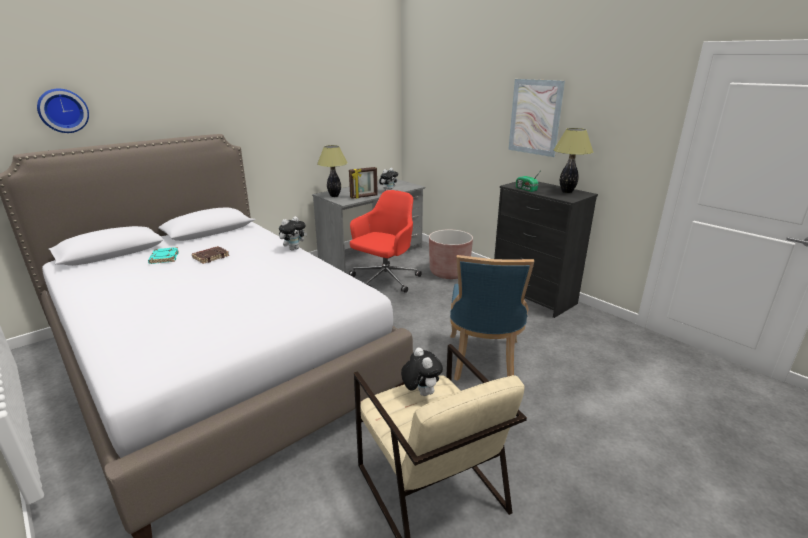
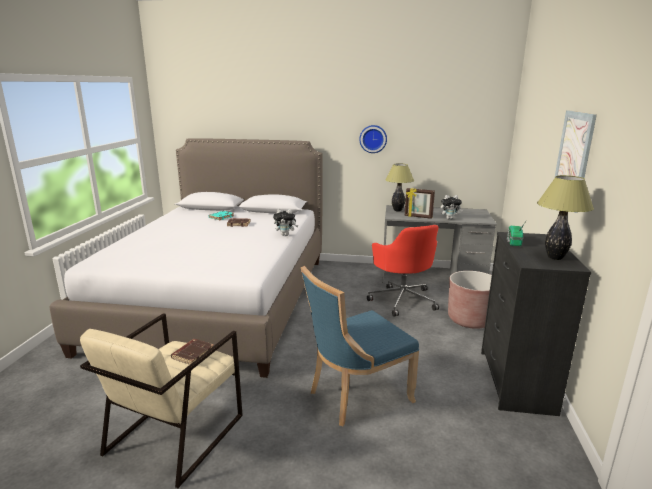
camera: 50 degrees right, 5 degrees down
wall clock [37,89,89,133] -> wall clock moved to [359,125,387,153]
red office chair [349,190,422,293] -> red office chair turned 75 degrees clockwise [367,225,439,317]
plush toy [401,347,443,396] -> brown book [171,339,214,365]

